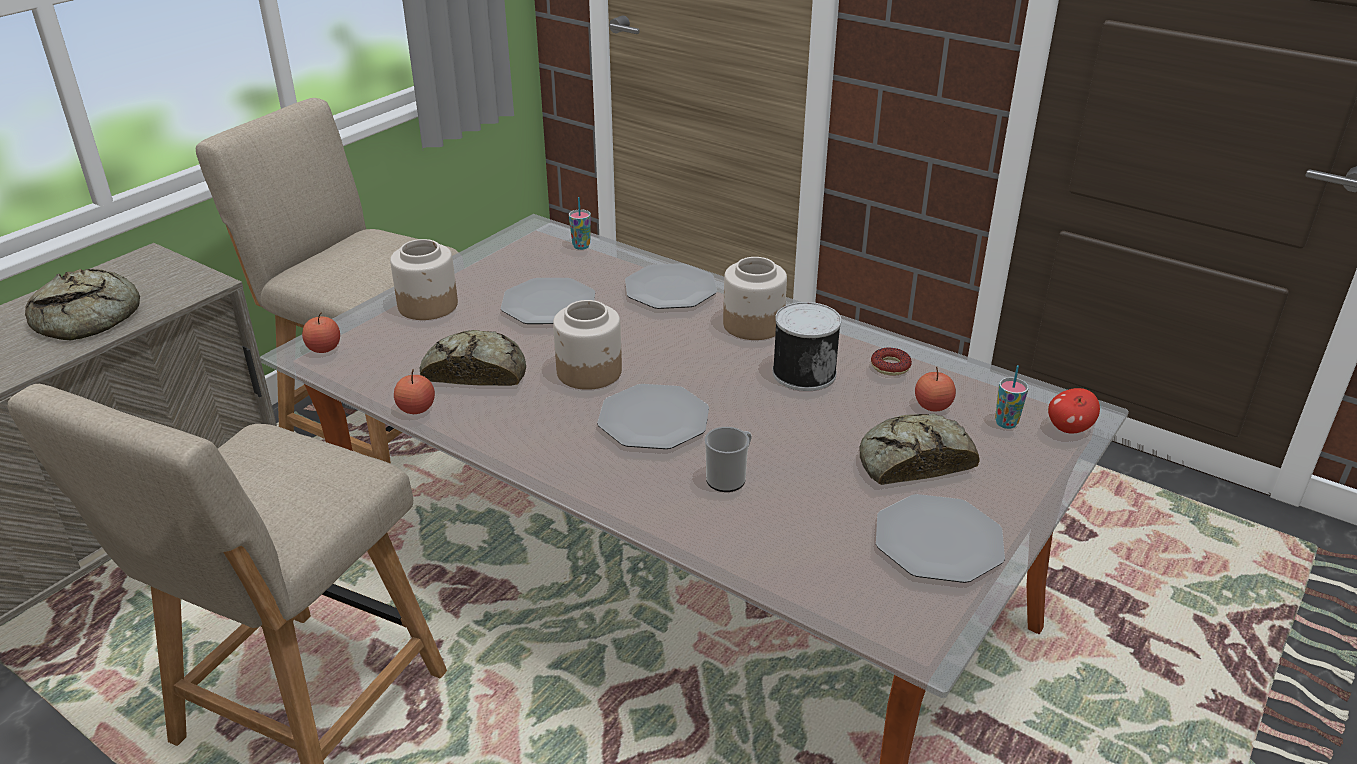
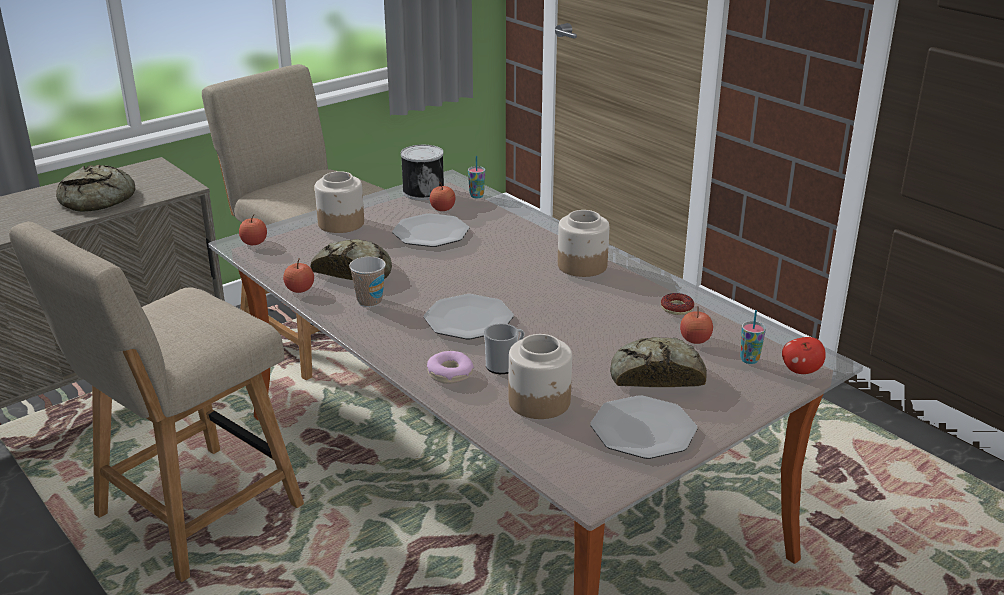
camera: 15 degrees right, 5 degrees down
jar [553,300,622,390] -> jar moved to [509,334,572,419]
plate [625,263,717,309] -> none
can [772,302,841,391] -> can moved to [401,145,444,200]
none -> cup [349,257,386,307]
none -> donut [427,351,474,384]
none -> apple [430,182,455,211]

